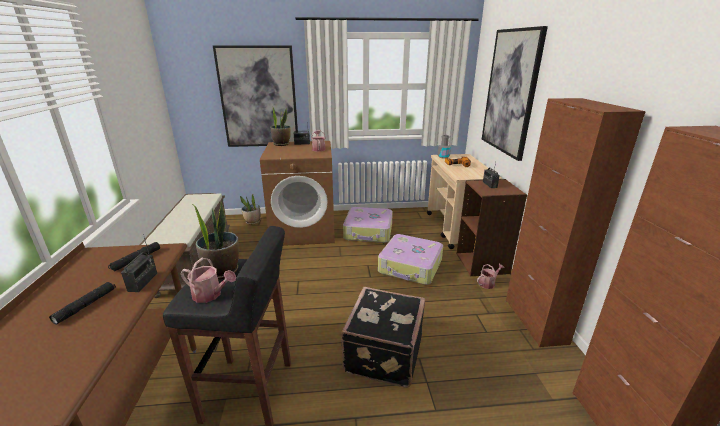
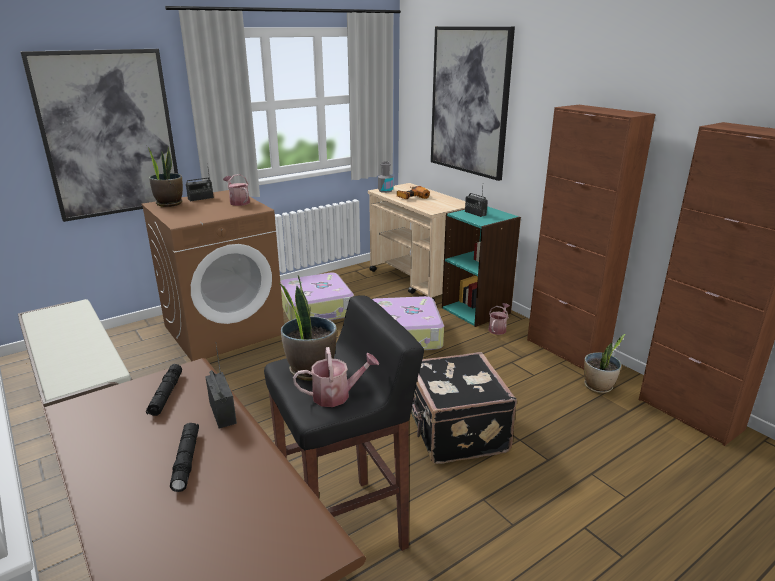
camera: 30 degrees left, 0 degrees up
potted plant [240,194,260,225] -> potted plant moved to [584,334,626,393]
brown bookcase [456,179,527,276] -> turquoise bookcase [442,206,521,327]

